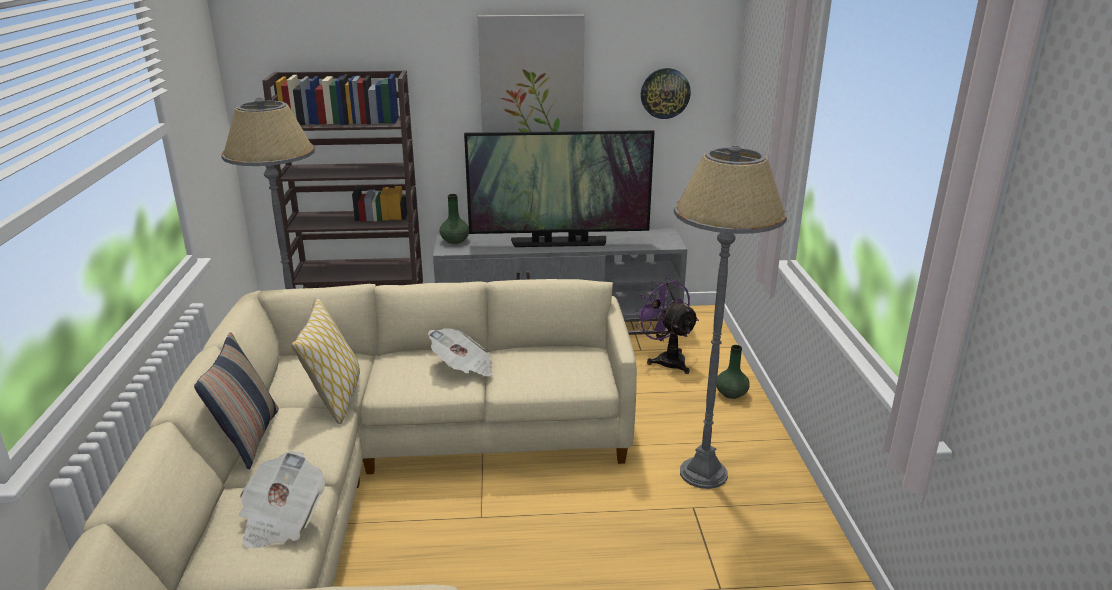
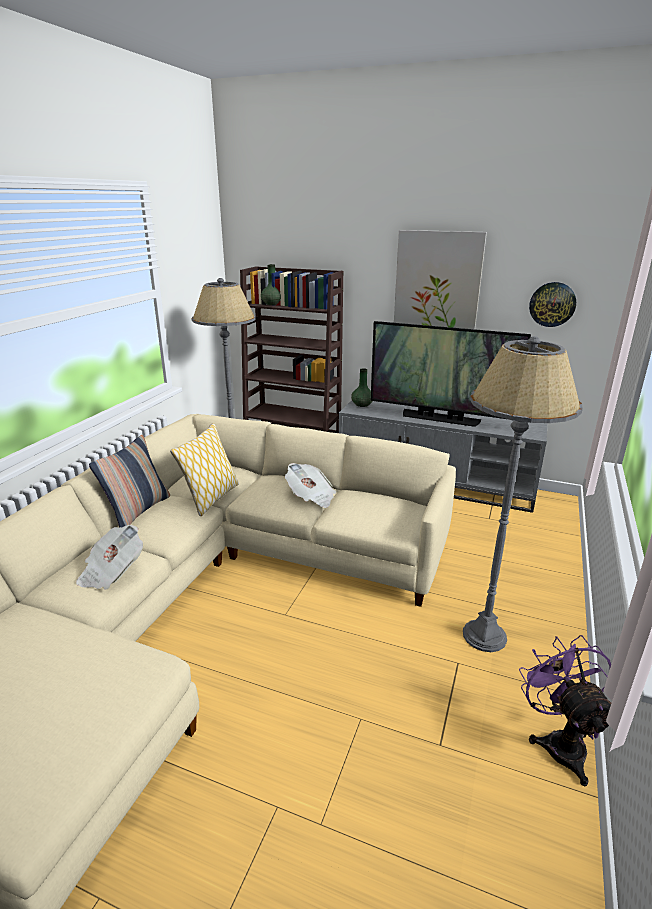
camera: 25 degrees right, 0 degrees up
purple fan [633,277,699,374] -> purple fan moved to [519,635,611,786]
green vase [716,345,750,399] -> green vase moved to [261,264,281,305]

